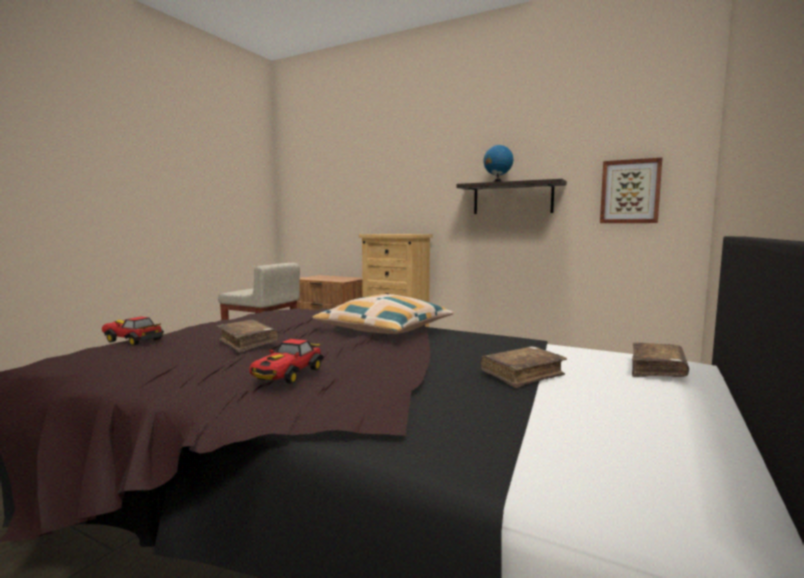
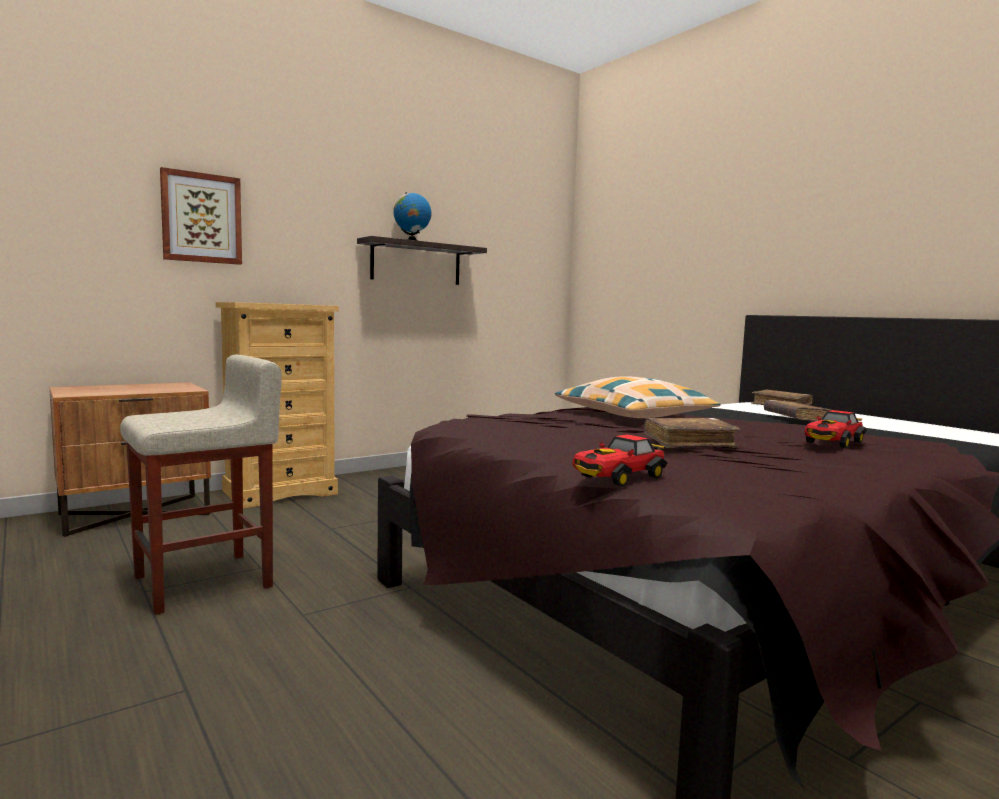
camera: 65 degrees left, 0 degrees up
toy car [249,339,324,384] -> toy car turned 90 degrees clockwise [805,410,867,448]
picture [600,157,663,223] -> picture moved to [160,167,242,265]

